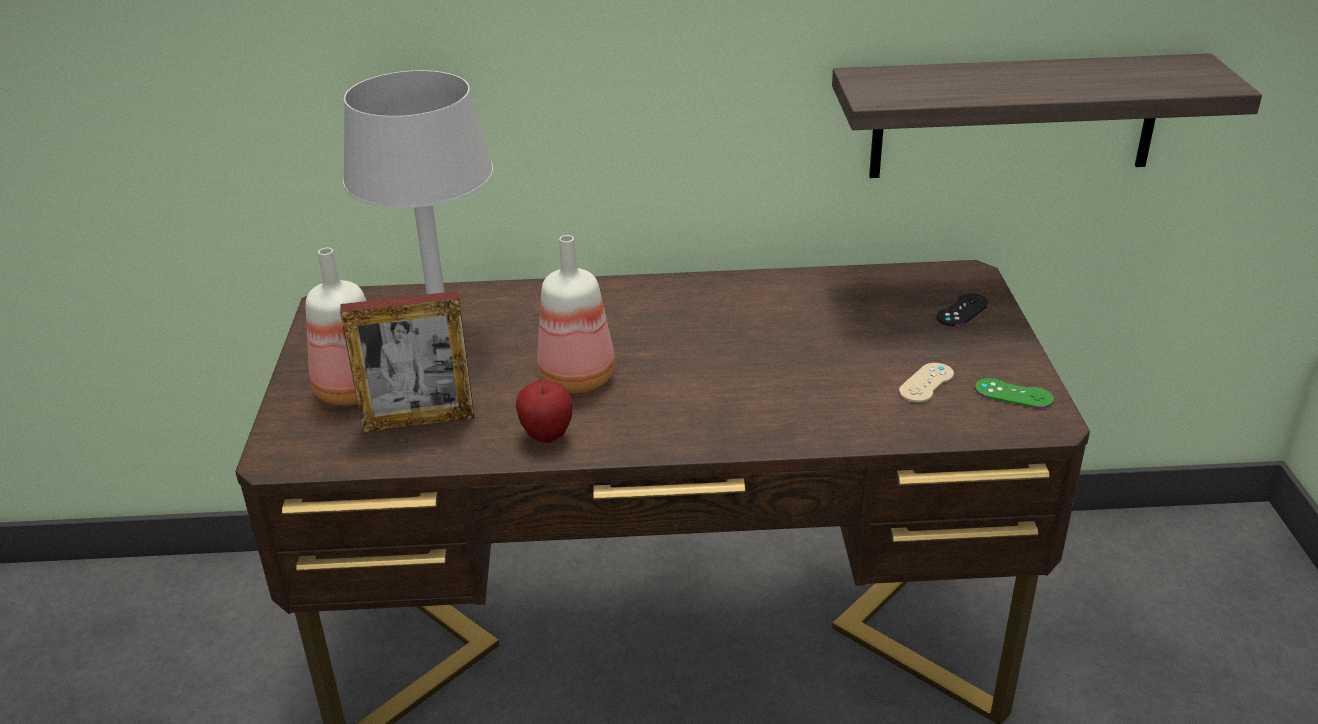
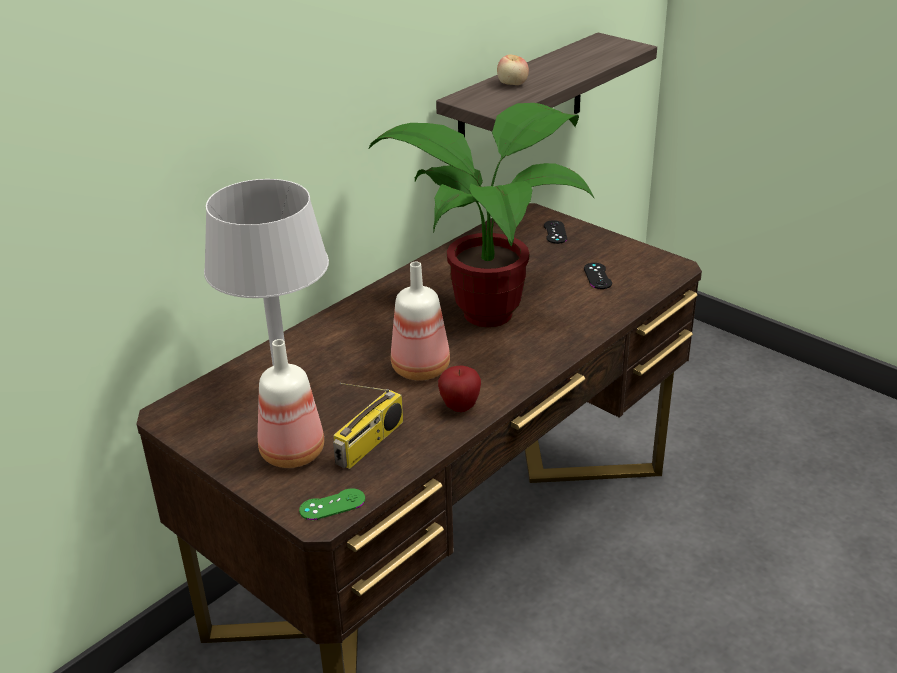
camera: 45 degrees left, 0 degrees up
picture frame [340,291,475,433] -> radio [333,383,403,469]
beige game controller [899,363,954,402] -> black game controller [584,263,612,289]
green game controller [975,378,1054,408] -> green game controller moved to [299,488,365,520]
none -> potted plant [368,103,595,327]
none -> apple [497,55,529,85]

